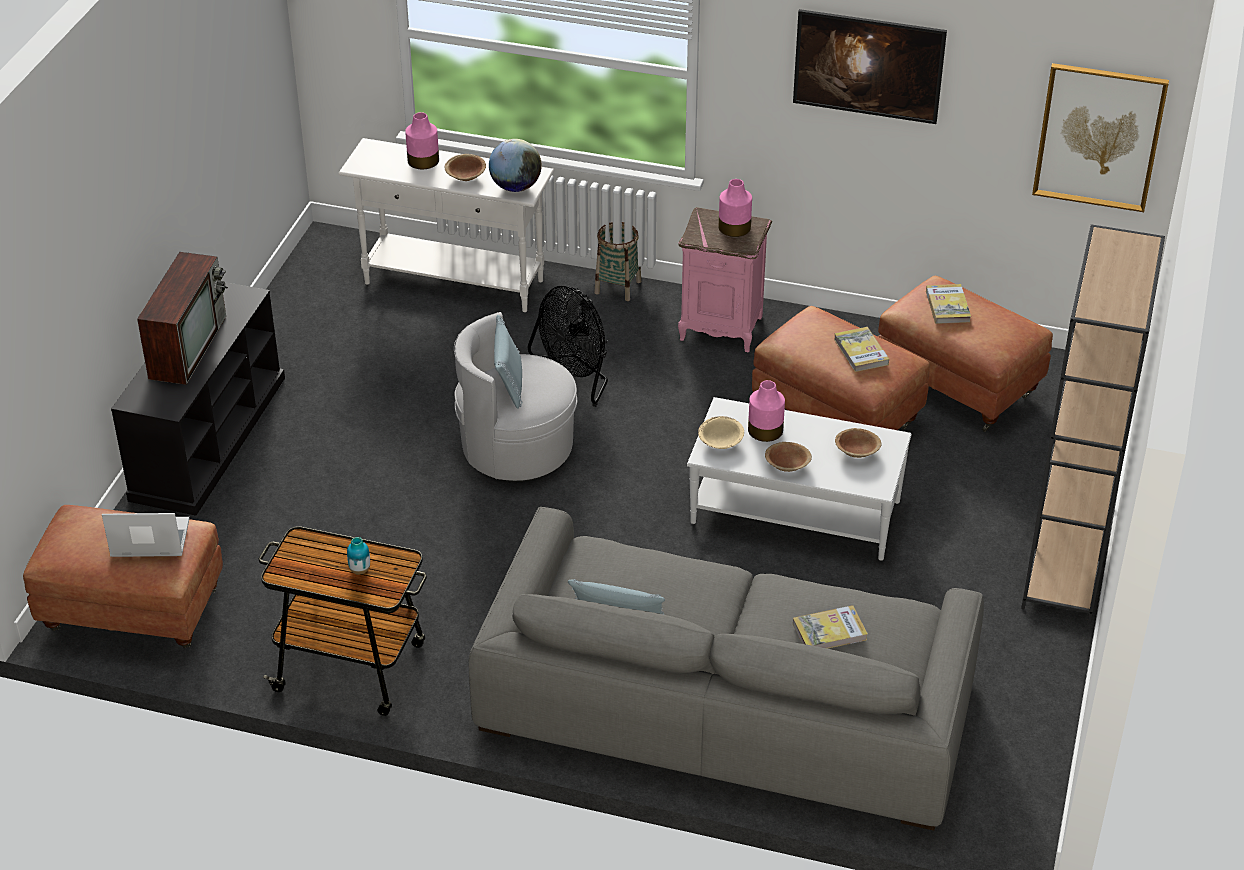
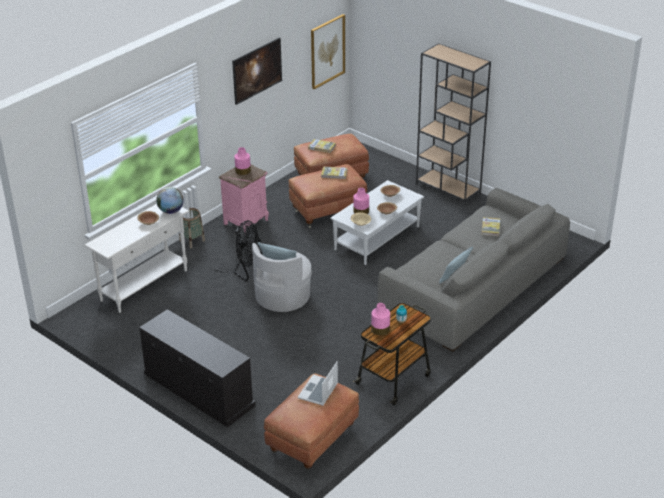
camera: 65 degrees left, 5 degrees down
television [137,252,228,385] -> none
pink vase [405,112,439,169] -> pink vase moved to [371,303,390,335]
black fan [528,286,608,407] -> black fan turned 60 degrees counterclockwise [215,220,262,282]

